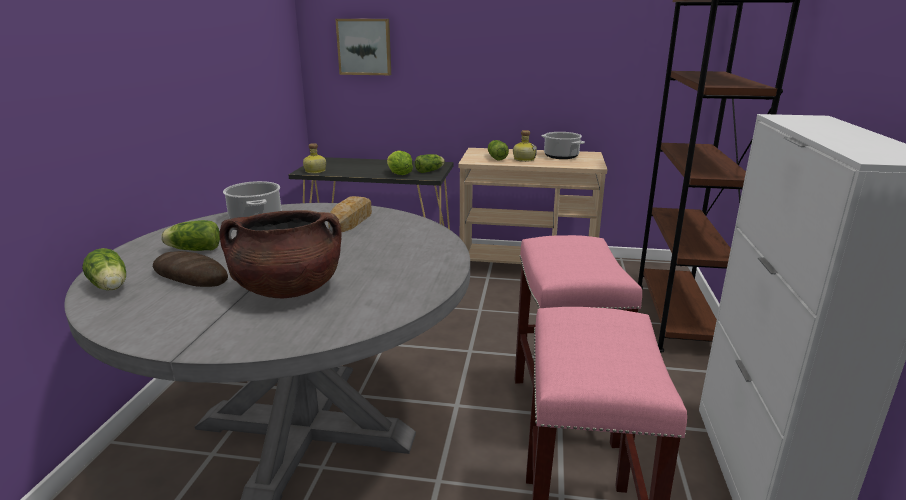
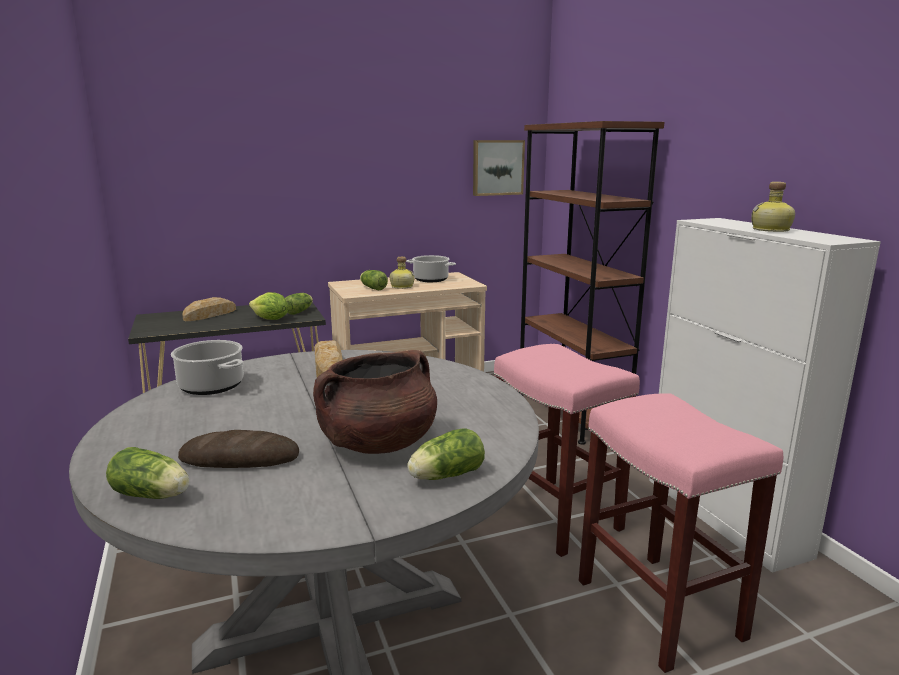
camera: 30 degrees left, 5 degrees down
lettuce [161,220,220,251] -> lettuce moved to [407,429,485,480]
bottle [303,143,326,173] -> bottle moved to [751,182,795,232]
picture [335,19,391,75] -> picture moved to [473,140,525,196]
none -> bread [182,297,236,321]

